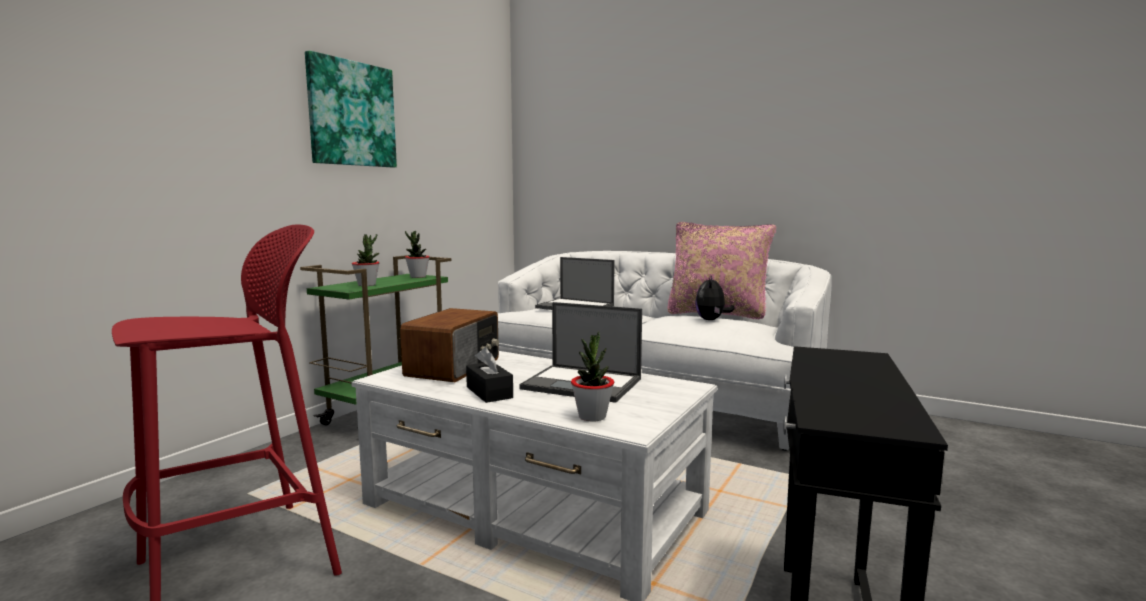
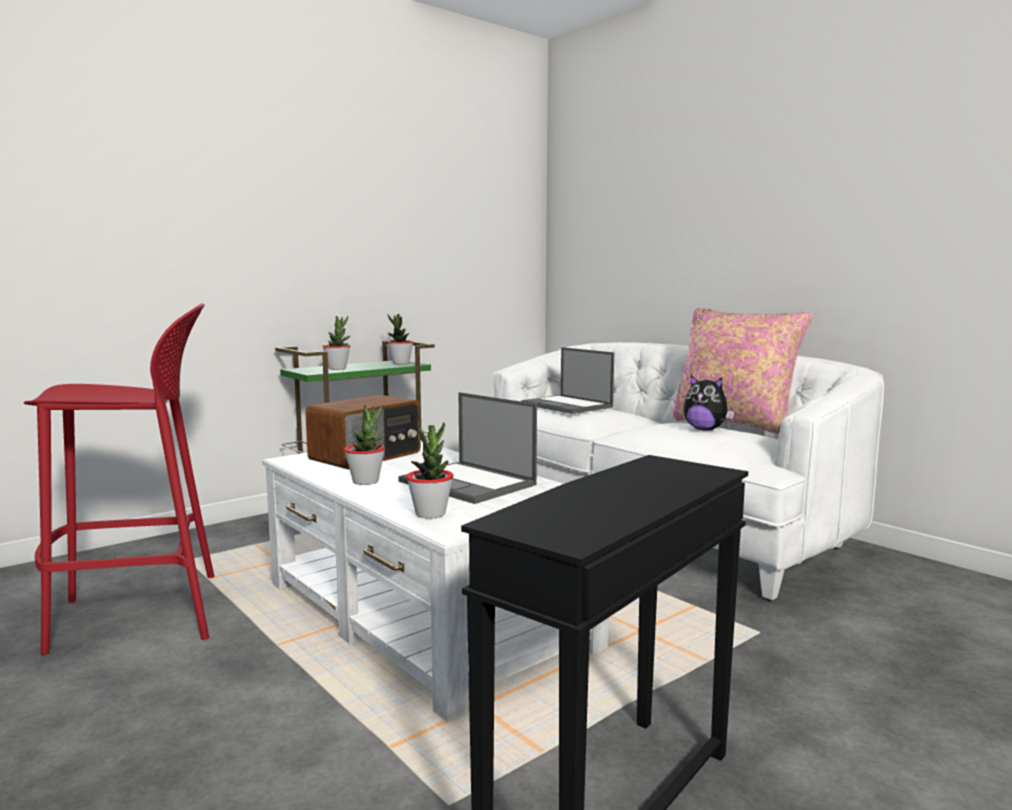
camera: 20 degrees right, 0 degrees up
picture [305,51,397,167] -> none
black tissue box [466,347,513,403] -> potted plant [344,405,385,485]
plush toy [695,276,735,320] -> plush toy turned 90 degrees counterclockwise [683,375,735,431]

